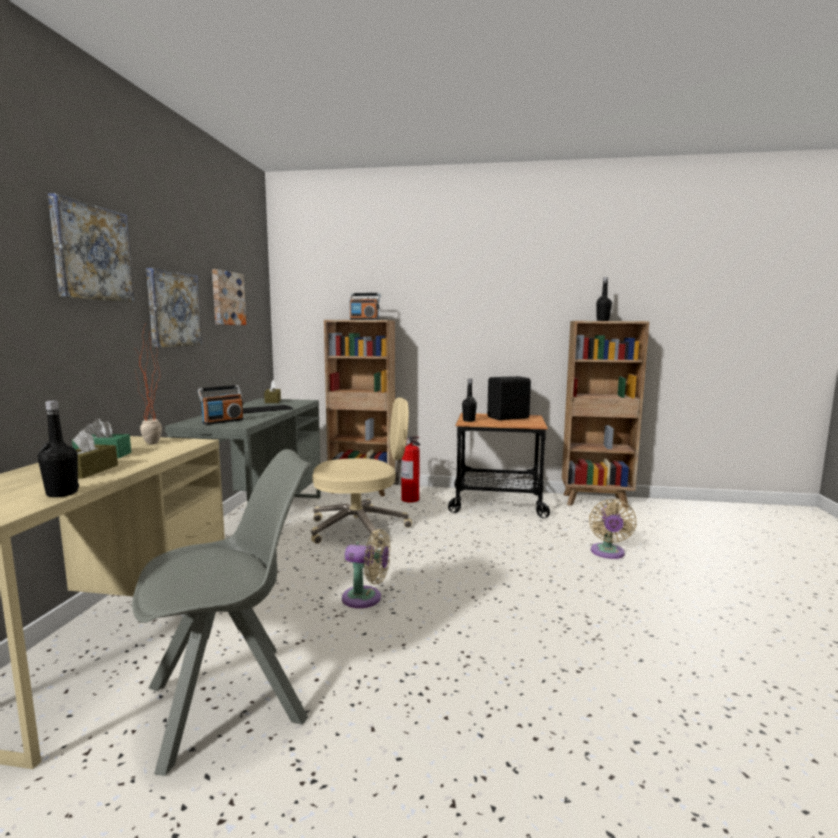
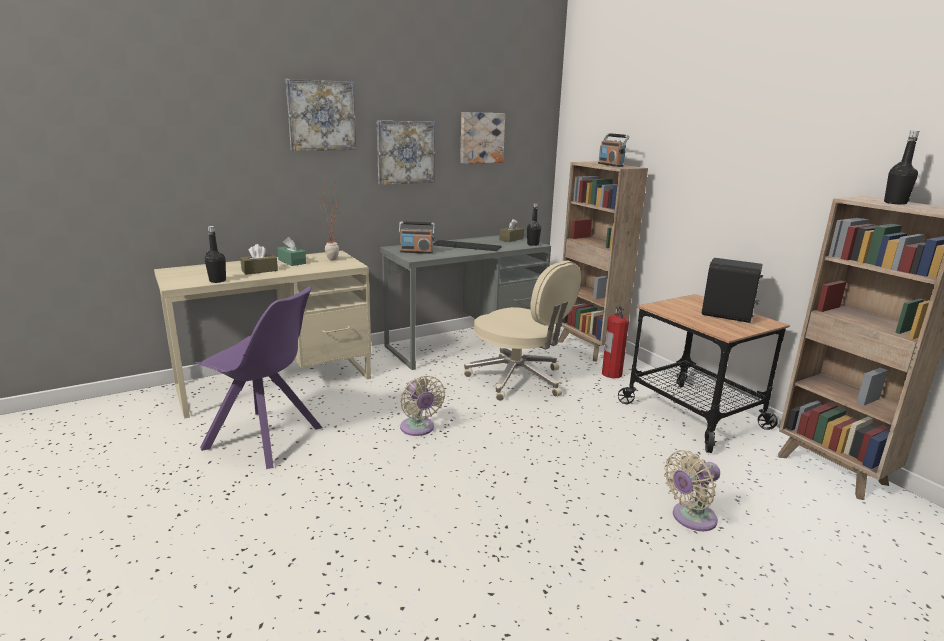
camera: 50 degrees right, 10 degrees up
grey chair [132,449,310,776] -> purple chair [195,286,322,469]
black bottle [462,379,477,422] -> black bottle moved to [527,203,541,246]

